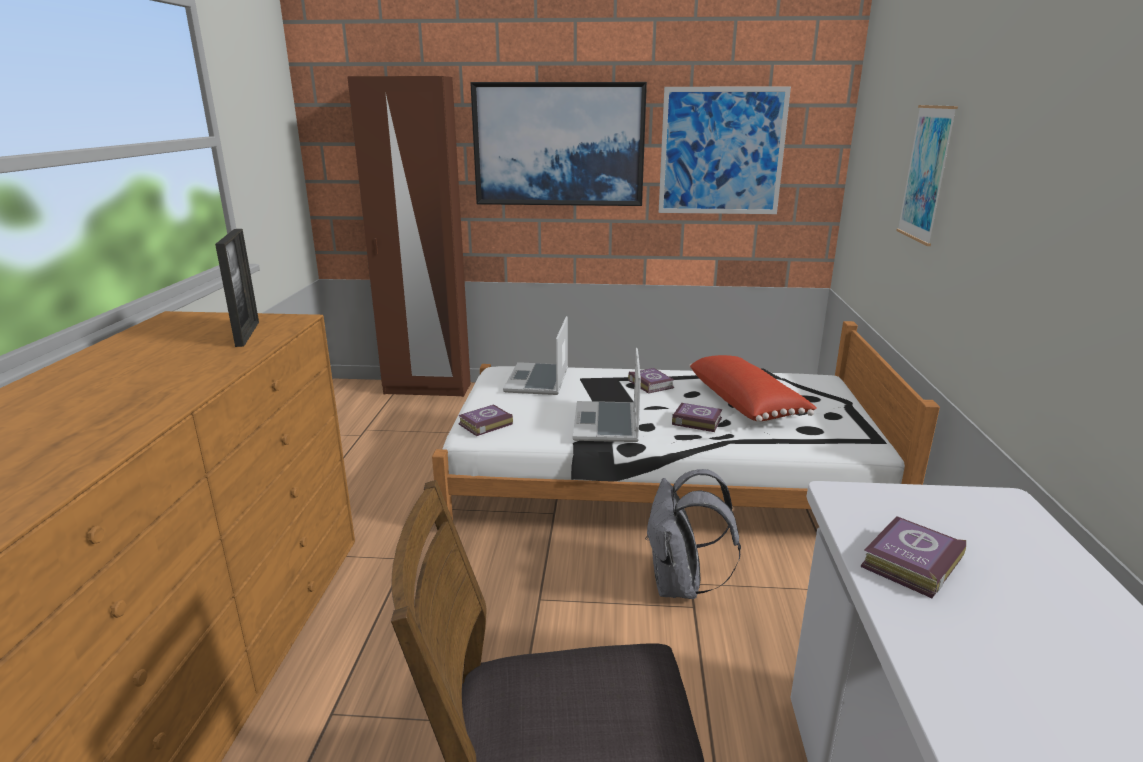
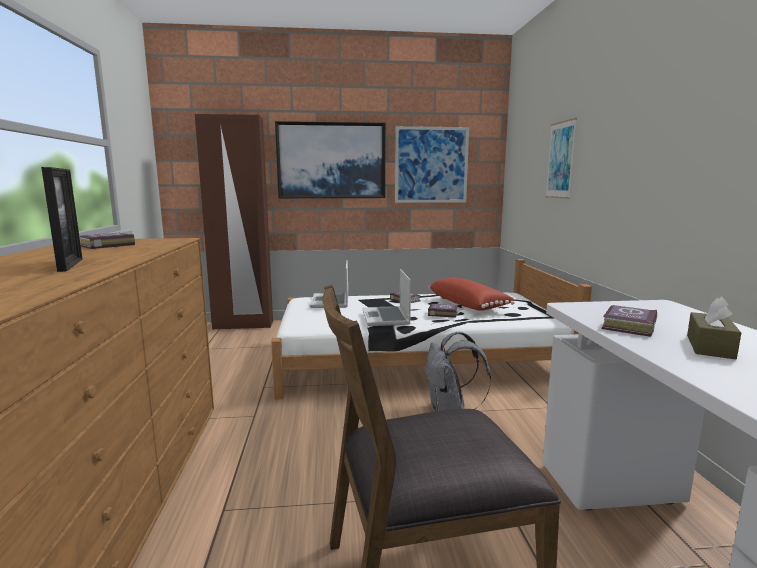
camera: 10 degrees left, 10 degrees down
picture frame [215,229,259,347] -> picture frame moved to [41,167,83,272]
book [458,404,513,436] -> book moved to [79,233,135,249]
none -> brown tissue box [687,297,741,359]

